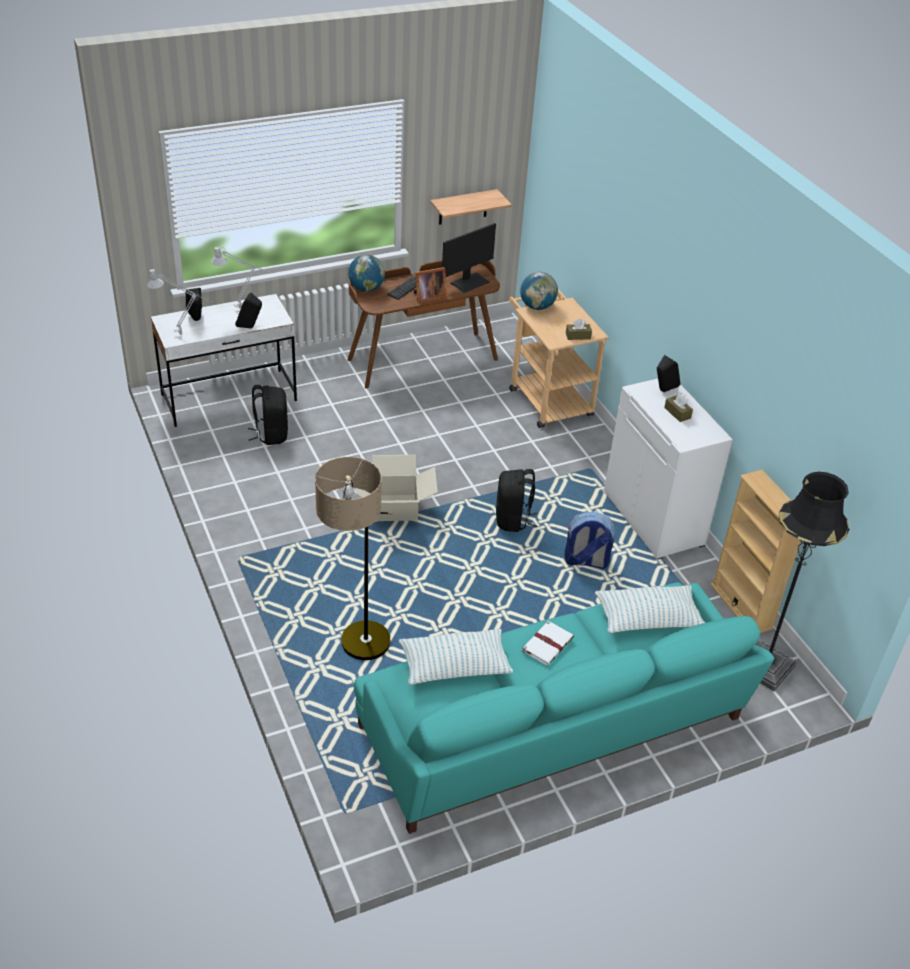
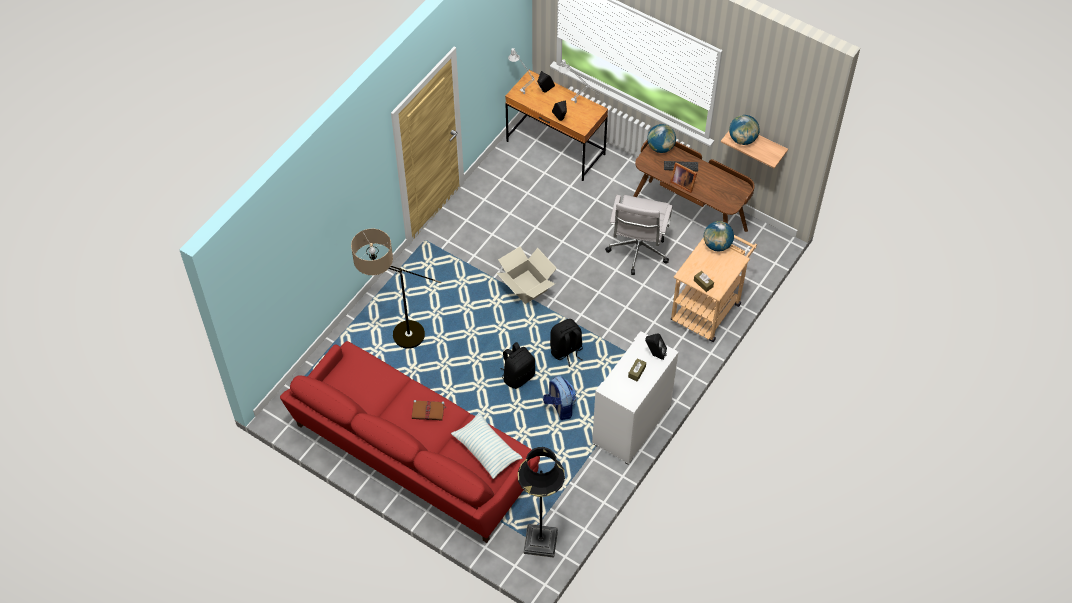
camera: 60 degrees right, 15 degrees up
white desk [151,294,297,427] -> brown desk [505,70,608,181]
black backpack [248,385,288,445] -> black backpack moved to [501,342,535,389]
turquoise sofa [354,582,774,834] -> red sofa [280,341,540,543]
pillow [398,629,513,685] -> none
monitor [442,223,496,293] -> none
white book [522,620,574,666] -> brown book [412,400,447,421]
beige bookcase [711,470,801,633] -> none
none -> white office chair [605,195,673,275]
none -> globe [729,115,759,145]

